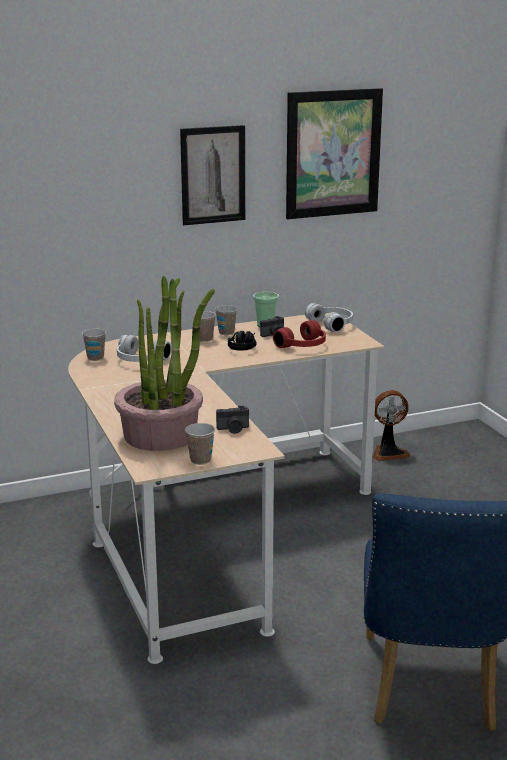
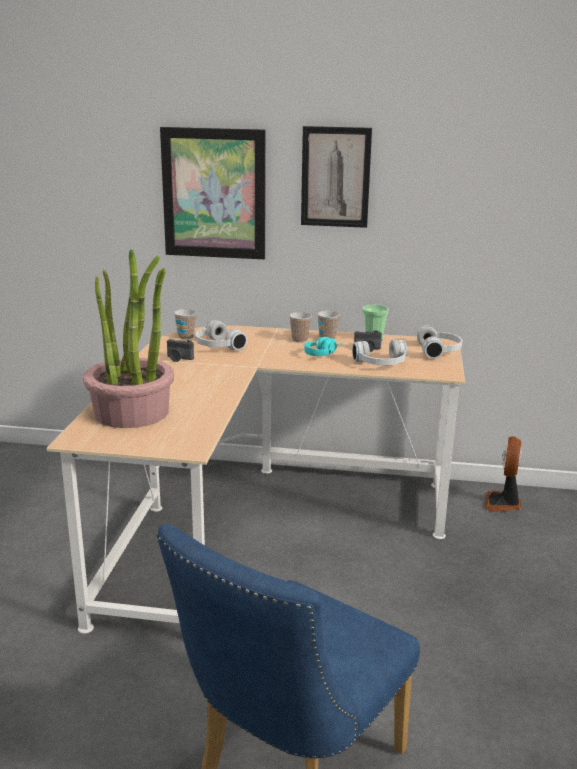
camera: 30 degrees right, 0 degrees up
cup [185,423,215,465] -> none
camera [216,406,249,434] -> camera moved to [167,339,194,362]
black headphones [228,331,256,351] -> turquoise headphones [304,337,344,356]
red headphones [273,320,326,348] -> white headphones [352,340,407,366]
picture [286,88,383,219] -> picture moved to [160,127,266,259]
fan [373,390,410,461] -> fan turned 90 degrees clockwise [485,436,521,512]

